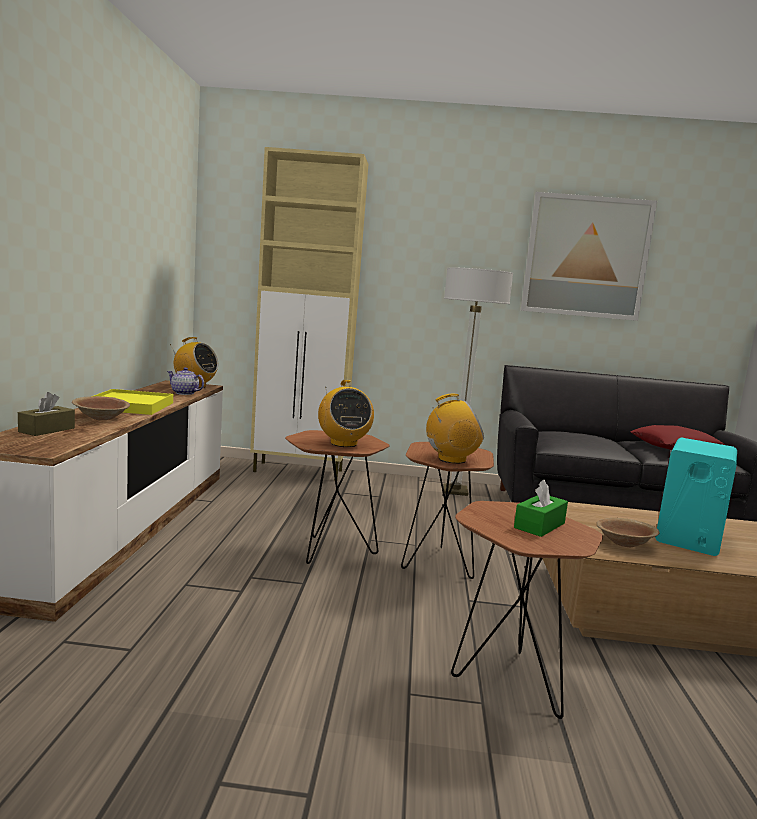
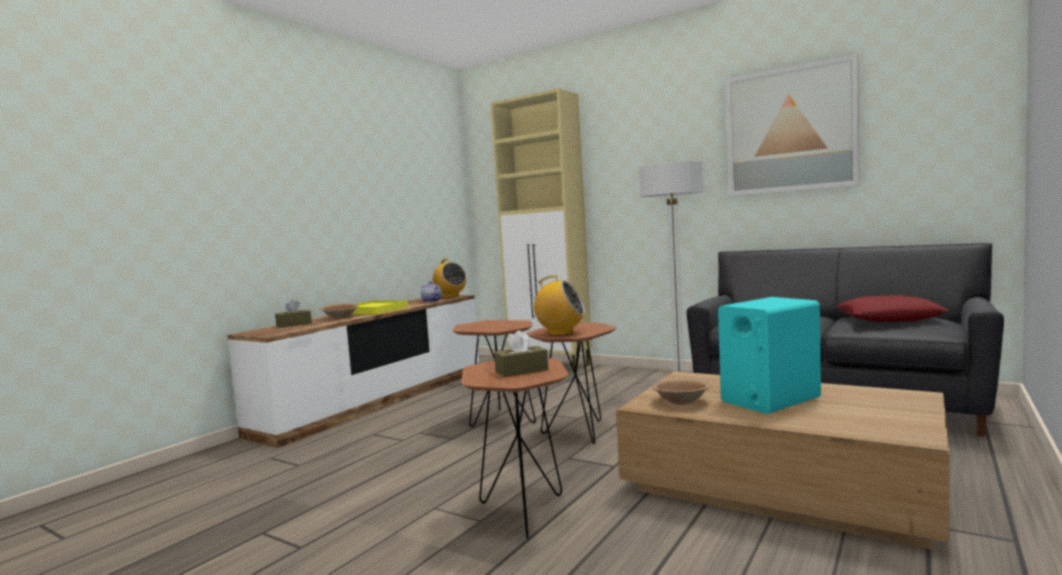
camera: 30 degrees right, 5 degrees down
radio [318,380,374,447] -> none
green tissue box [514,479,568,537] -> brown tissue box [494,331,548,377]

